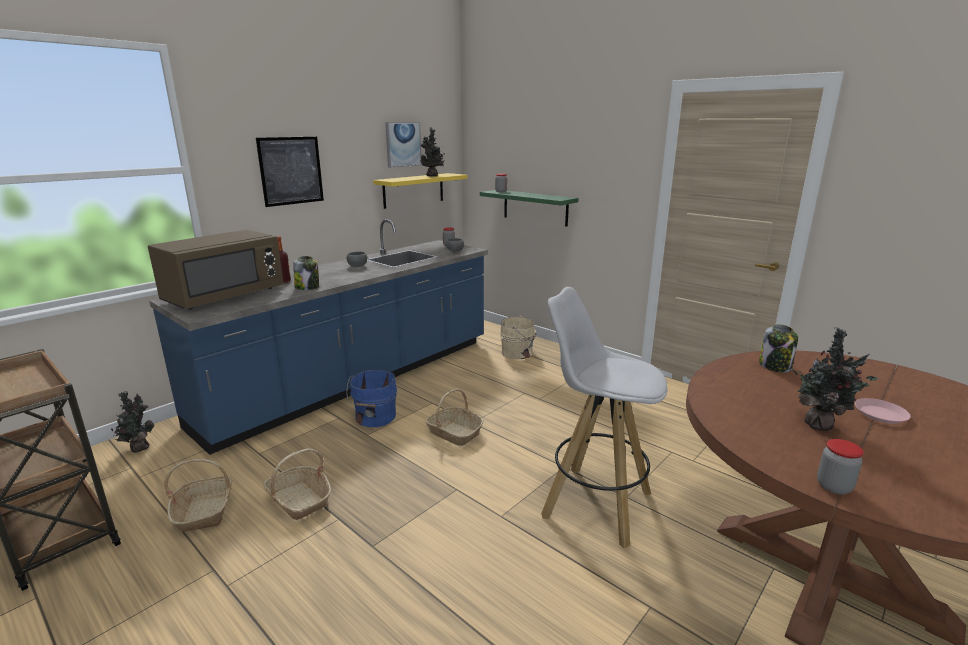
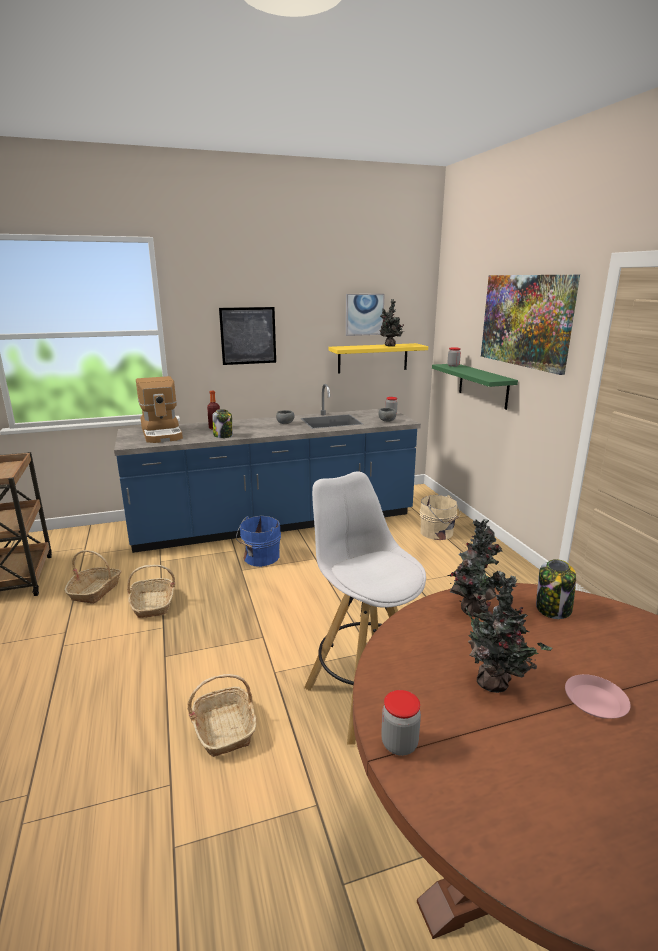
camera: 30 degrees right, 0 degrees up
potted plant [111,391,155,452] -> potted plant moved to [447,519,504,617]
brown microwave [148,230,284,309] -> coffee machine [136,376,183,443]
basket [426,389,484,446] -> basket moved to [188,674,257,757]
none -> picture [481,275,580,375]

